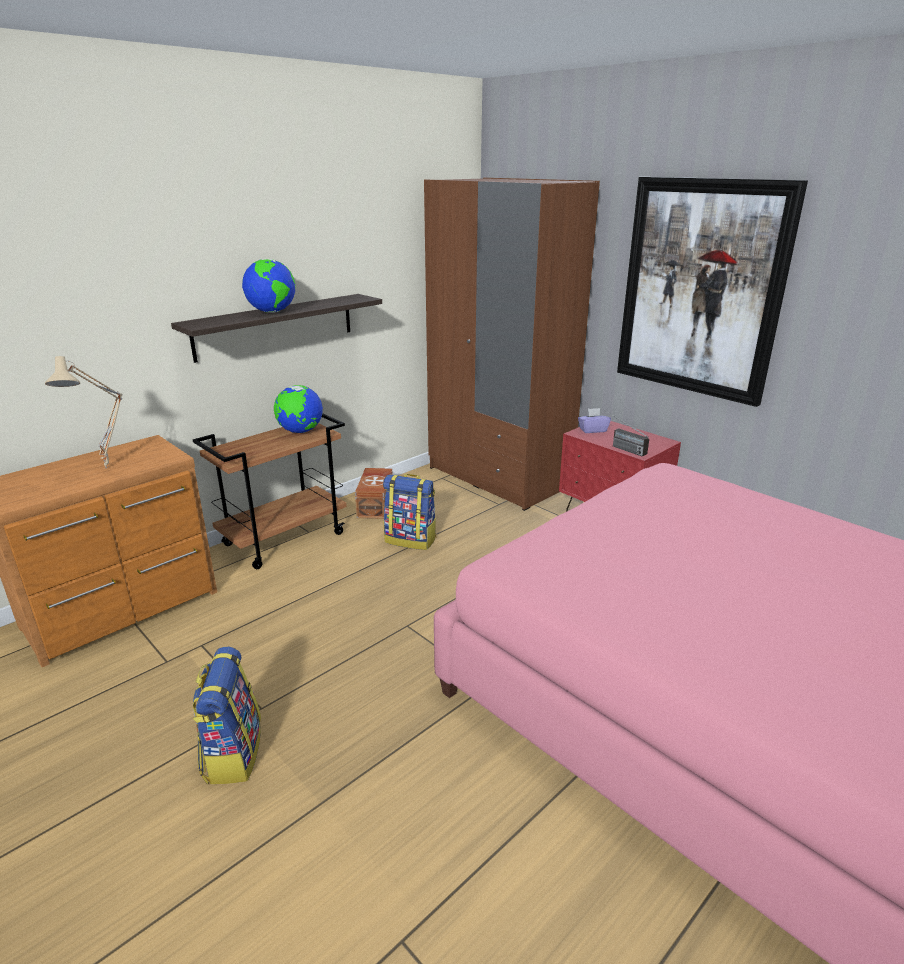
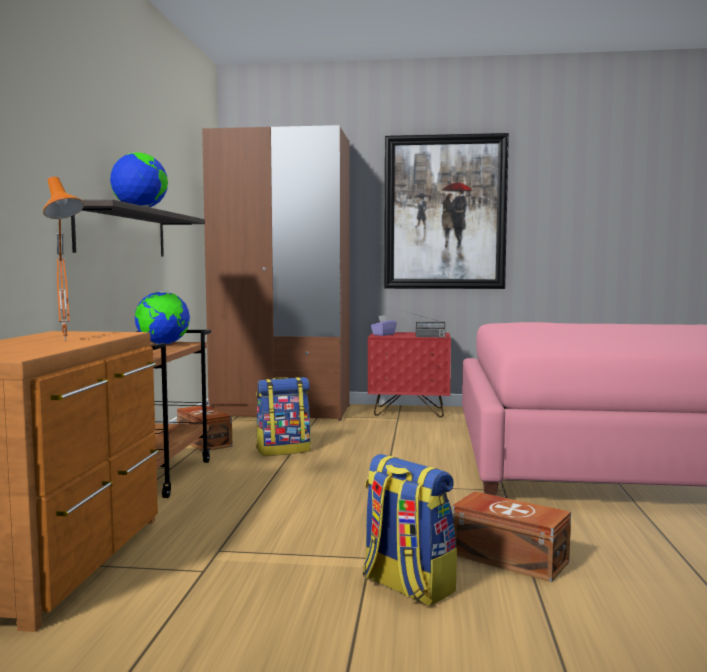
camera: 40 degrees left, 20 degrees down
beige table lamp [45,356,123,468] -> orange table lamp [43,176,84,341]
none -> brown storage box [452,491,571,582]

